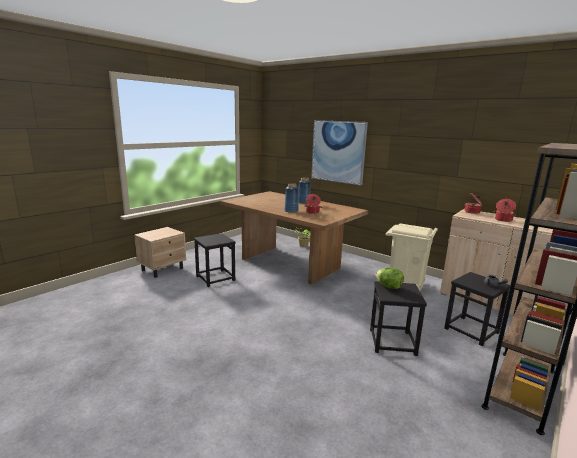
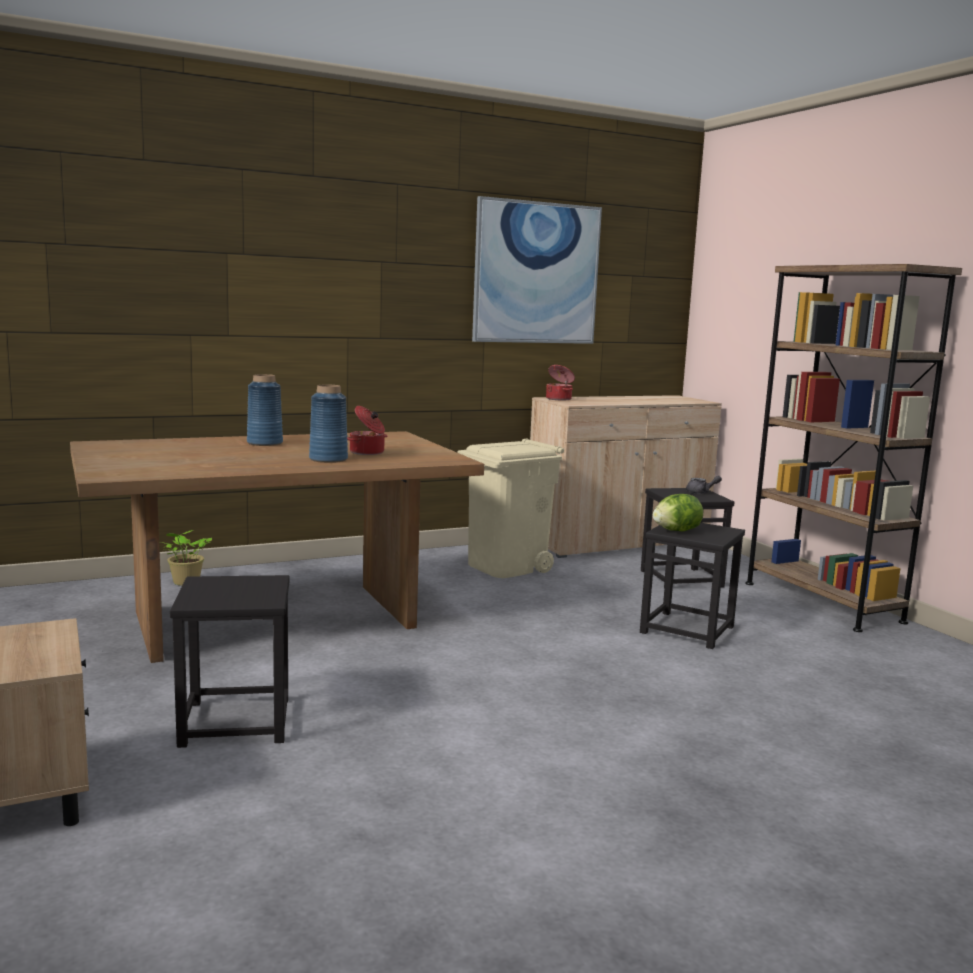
camera: 65 degrees left, 5 degrees down
picture [311,120,368,185] -> picture moved to [472,196,602,344]
cooking pot [494,199,516,222] -> none

